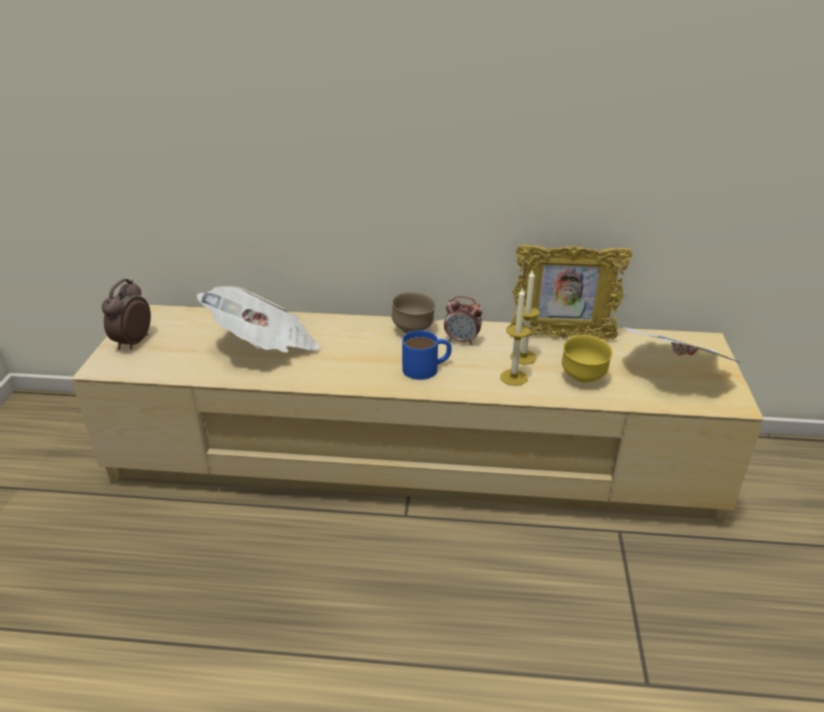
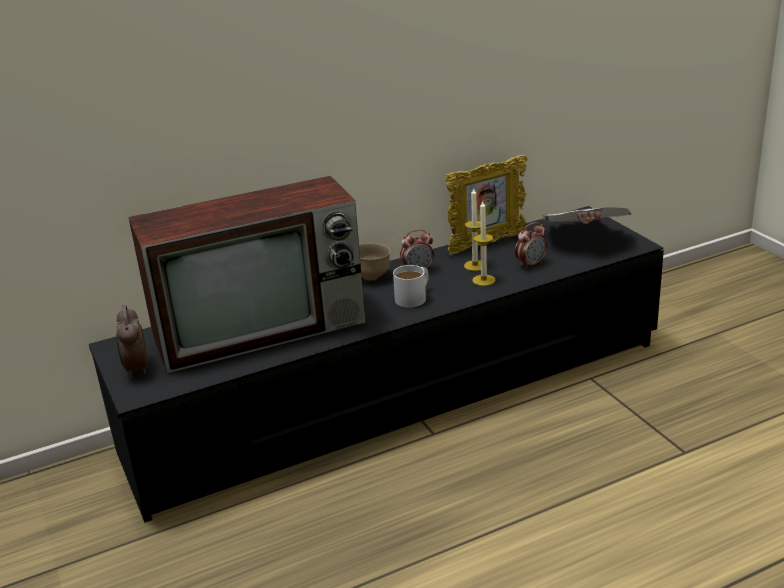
camera: 30 degrees left, 5 degrees down
beige tv stand [71,305,764,524] -> black tv stand [89,206,664,522]
newspaper [197,286,321,353] -> television [128,176,365,374]
blue mug [402,331,452,380] -> white mug [393,265,428,308]
yellow bowl [562,335,613,383] -> alarm clock [515,222,547,269]

